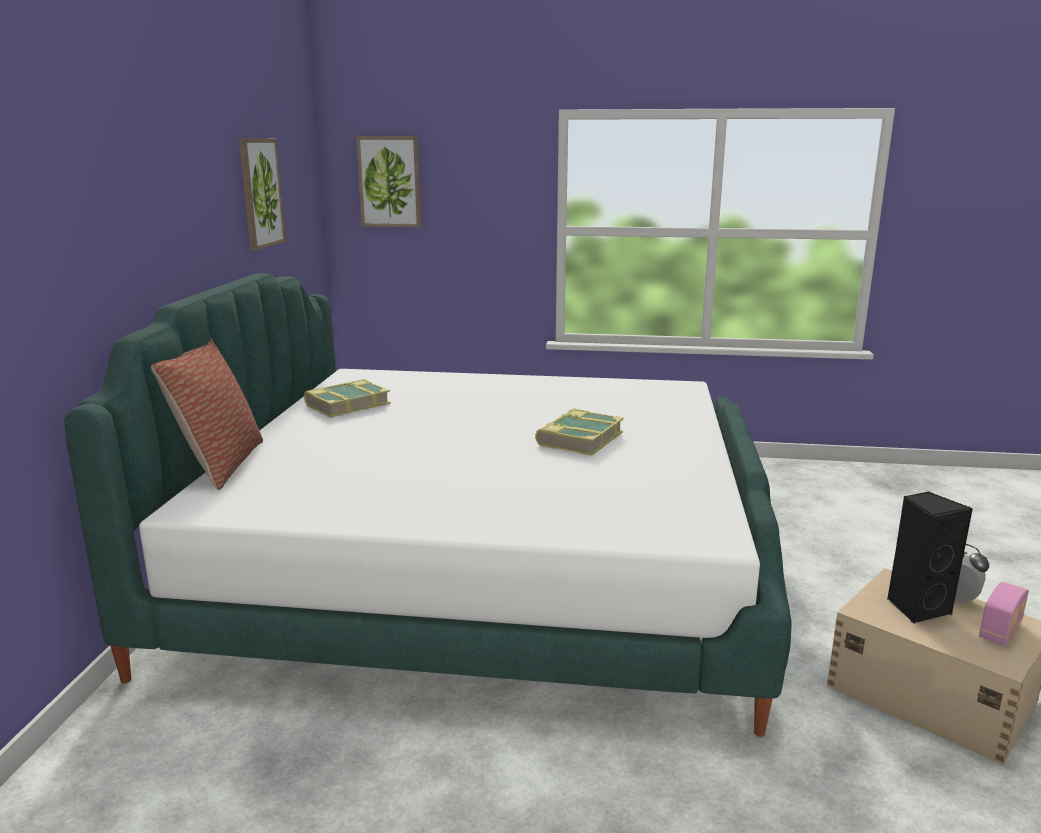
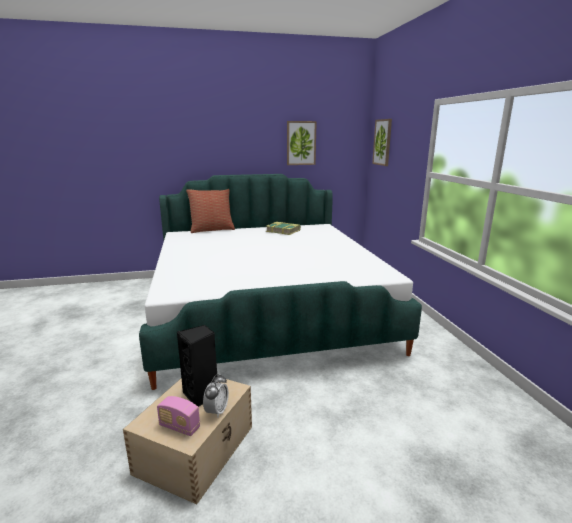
camera: 70 degrees right, 0 degrees up
book [535,408,624,455] -> none

